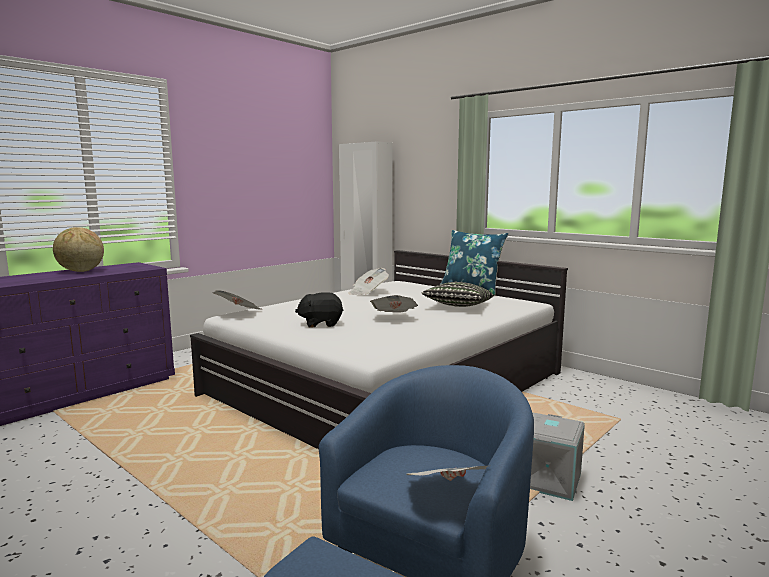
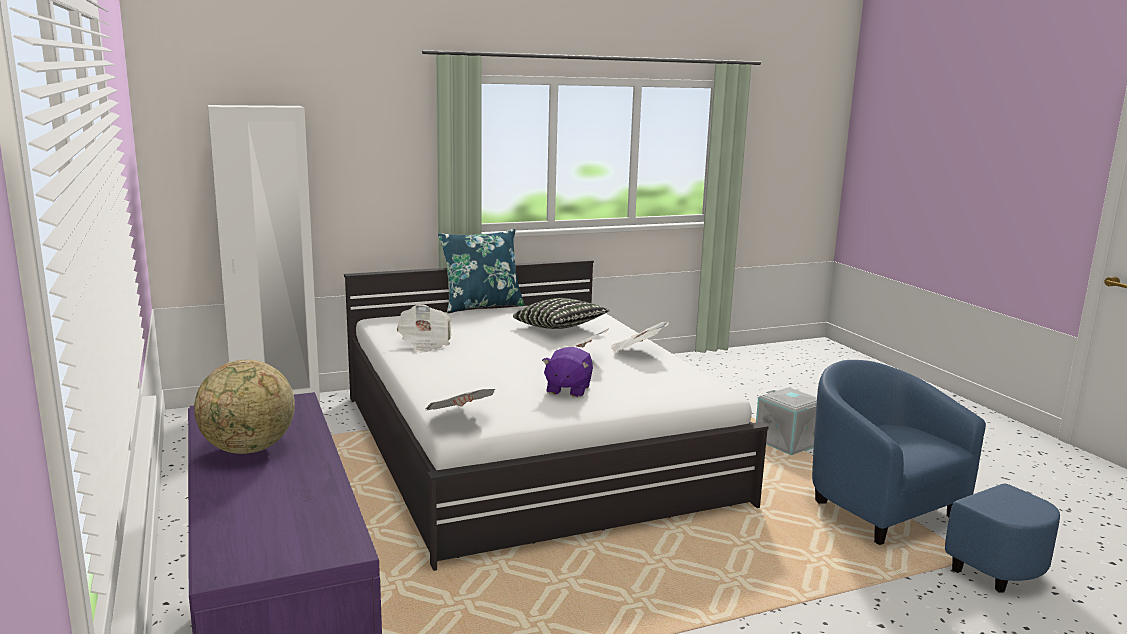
camera: 65 degrees left, 5 degrees up
black plush toy [295,292,344,327] -> purple plush toy [542,347,593,397]
newspaper [406,466,487,481] -> newspaper moved to [611,322,669,353]

